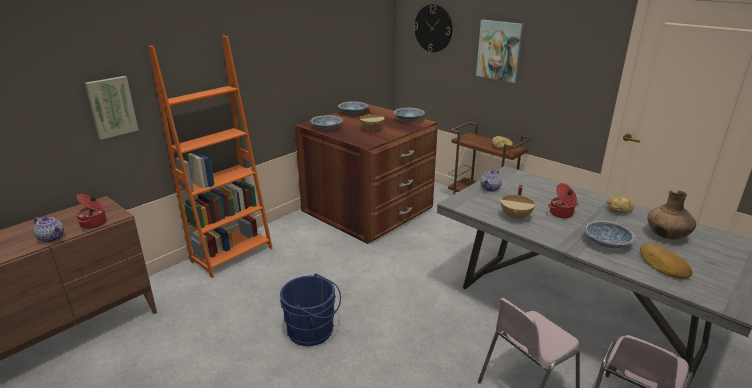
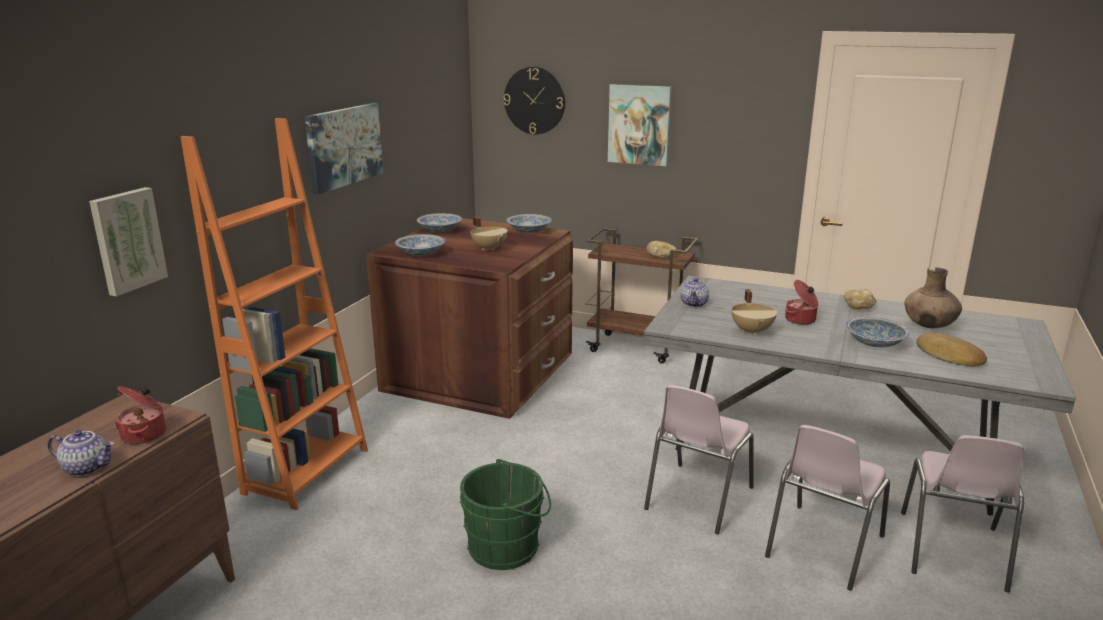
camera: 20 degrees left, 5 degrees down
blue bucket [280,274,341,346] -> green bucket [459,459,551,570]
none -> picture [305,103,383,195]
none -> pink chair [644,385,754,534]

